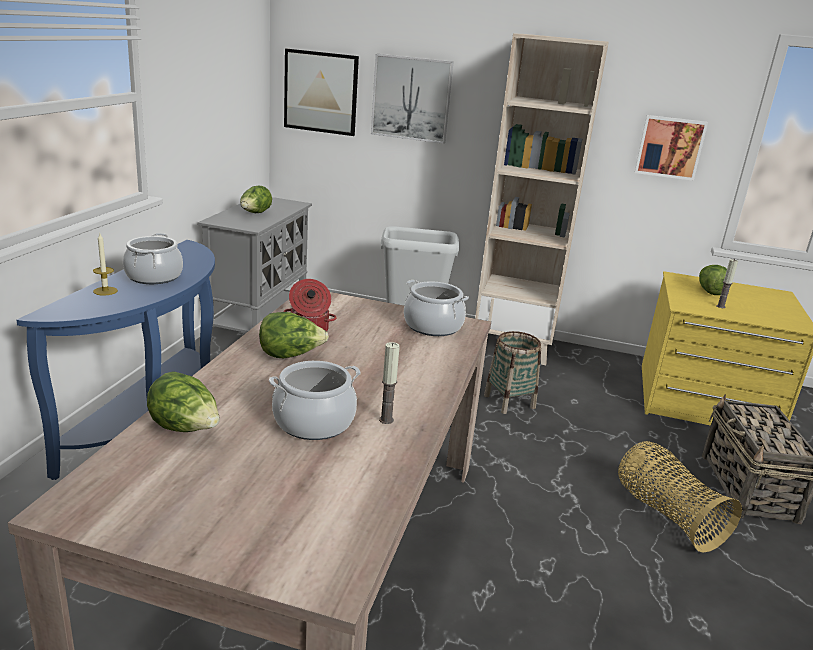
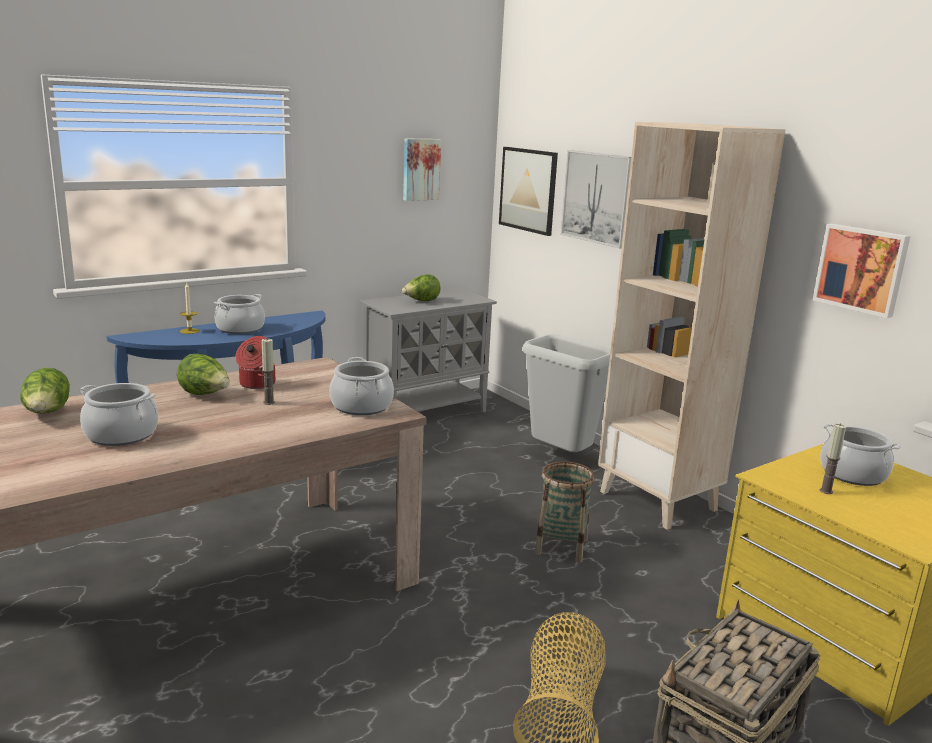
camera: 40 degrees right, 5 degrees down
candle [379,342,400,424] -> candle moved to [262,339,275,405]
lettuce [699,265,727,295] -> cooking pot [820,424,901,486]
none -> picture [403,139,441,201]

